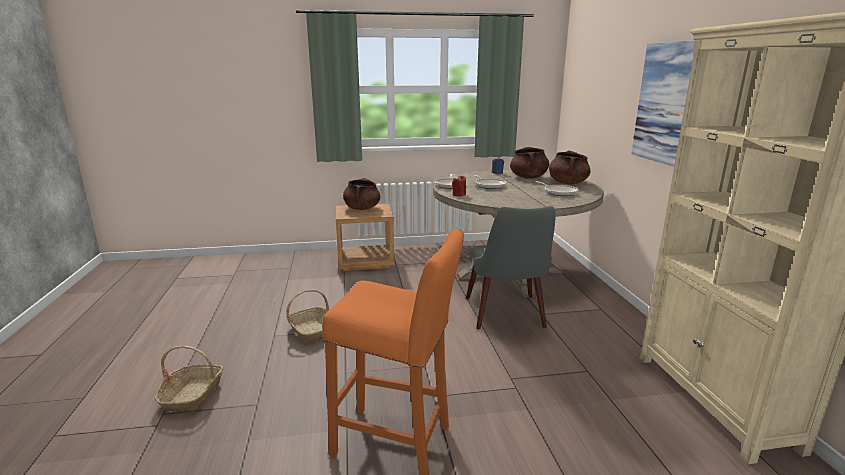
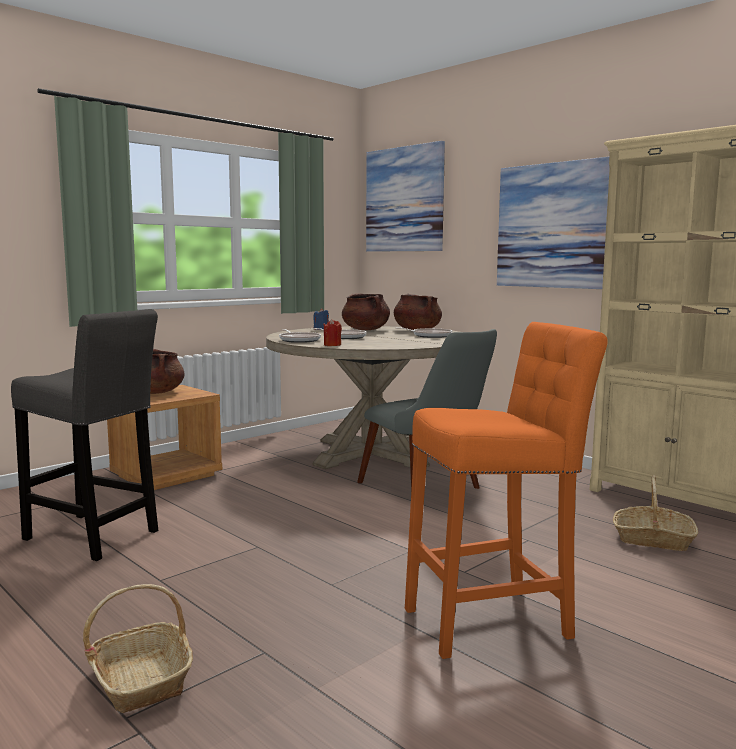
camera: 35 degrees left, 10 degrees down
basket [286,290,329,343] -> basket moved to [613,475,698,551]
none -> grey stool [11,309,158,561]
none -> picture [366,141,445,252]

